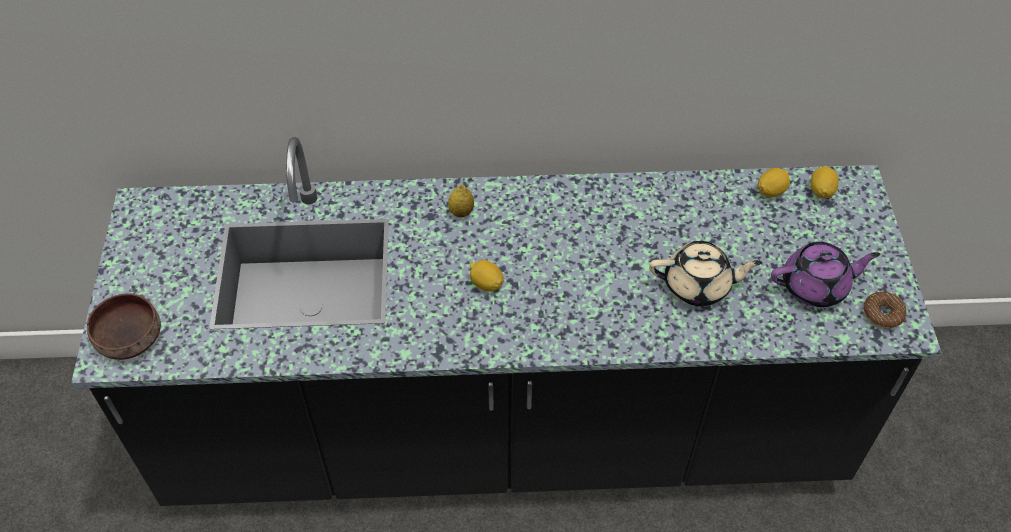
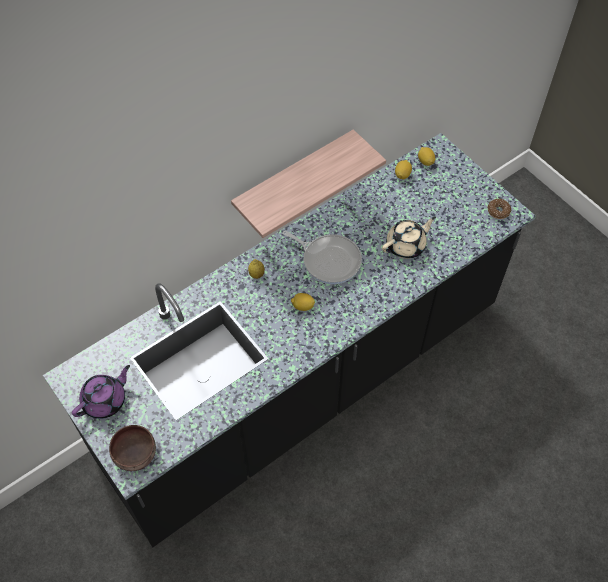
camera: 35 degrees left, 5 degrees up
purple teapot [771,242,880,307] -> purple teapot moved to [72,365,130,419]
none -> shelf [231,130,386,238]
none -> frying pan [282,231,362,284]

